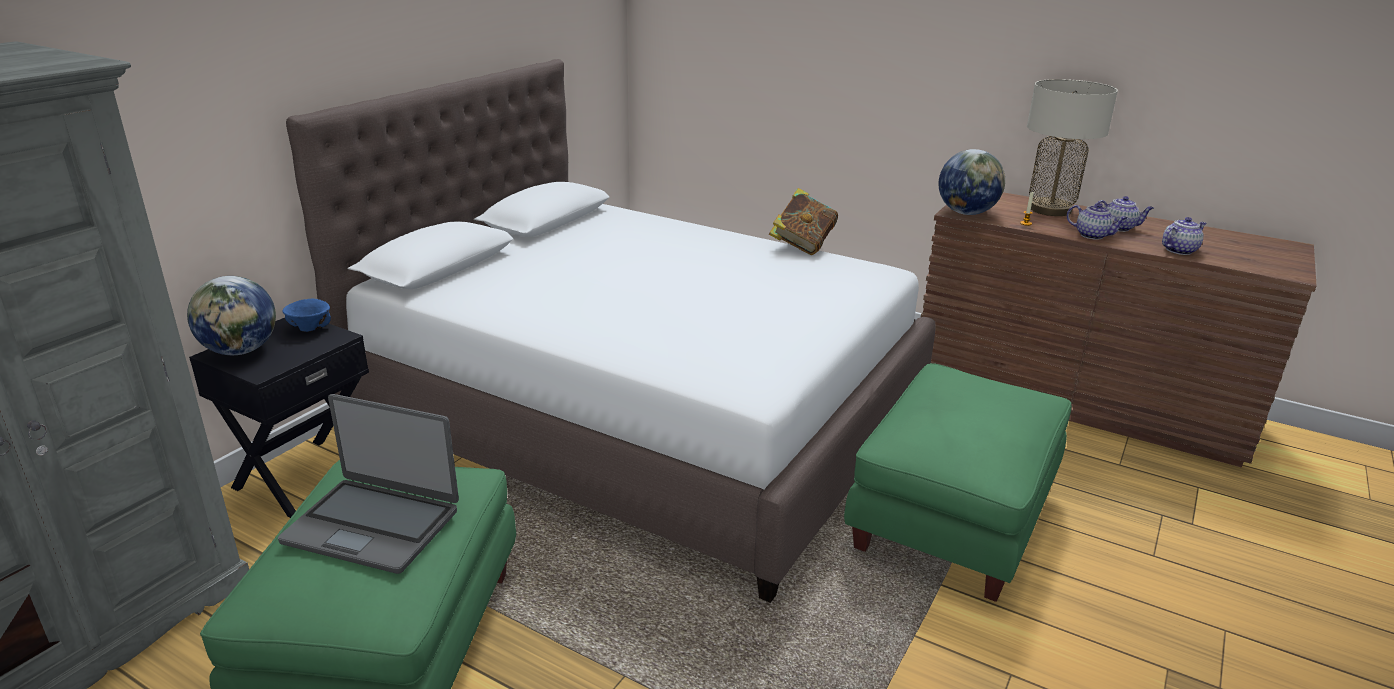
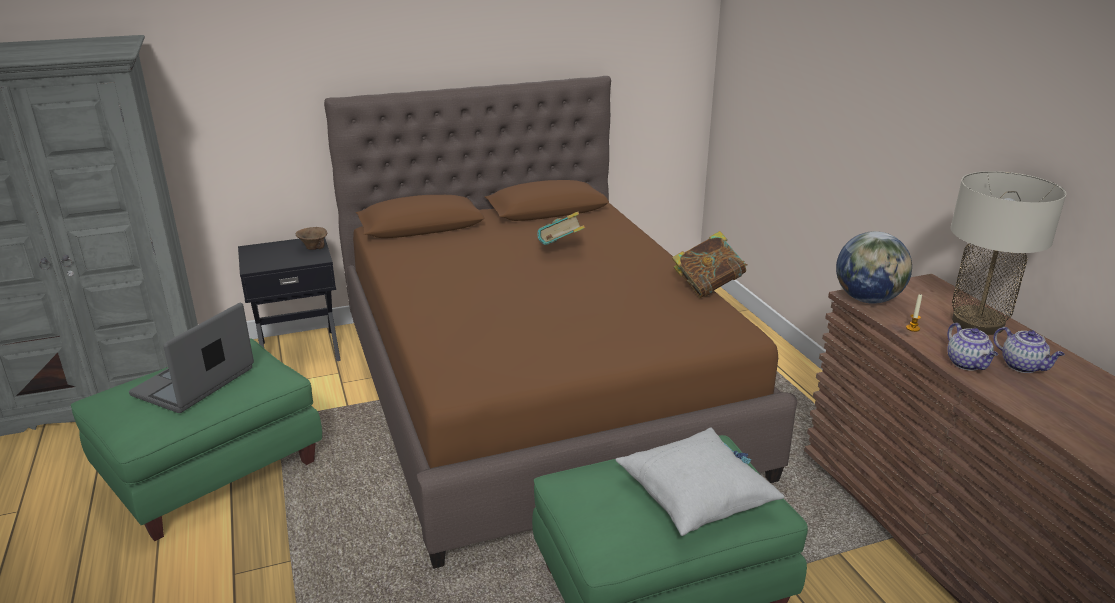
camera: 40 degrees right, 0 degrees up
globe [187,276,276,355] -> none
laptop [278,394,459,574] -> laptop turned 60 degrees clockwise [129,302,254,413]
blue bowl [282,299,331,332] -> brown bowl [295,227,327,250]
white bed [286,59,935,603] -> brown bed [324,76,797,569]
teapot [1162,217,1207,255] -> none
none -> book [537,212,585,245]
none -> grey pillow [616,427,785,536]

